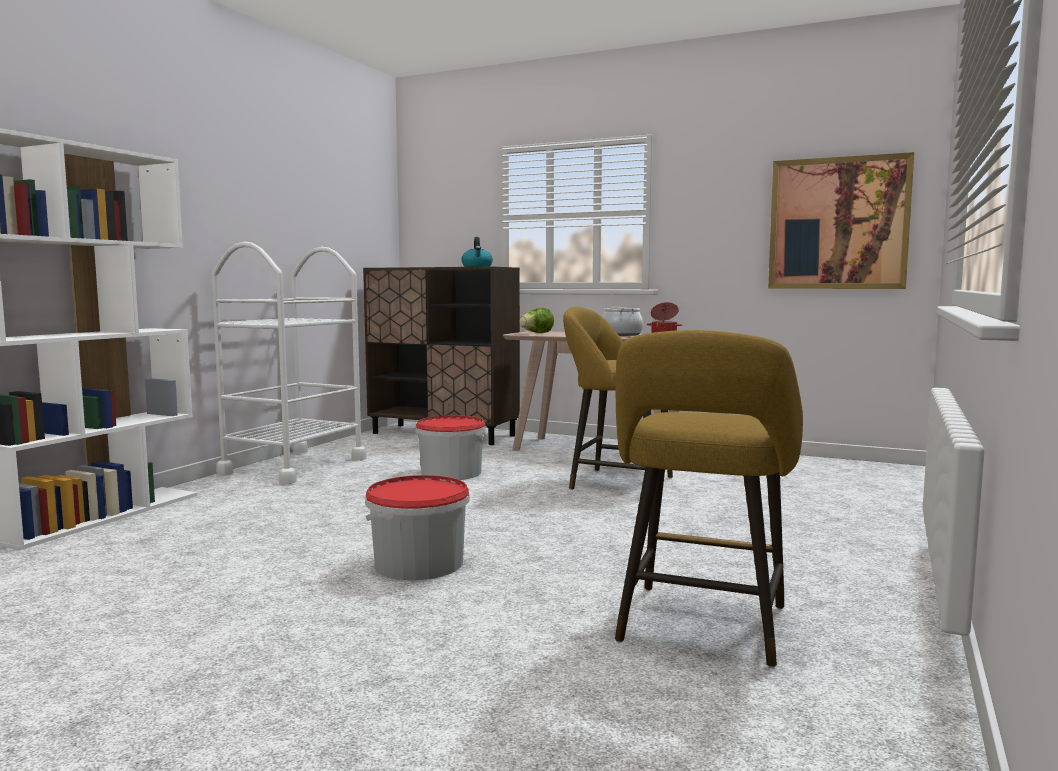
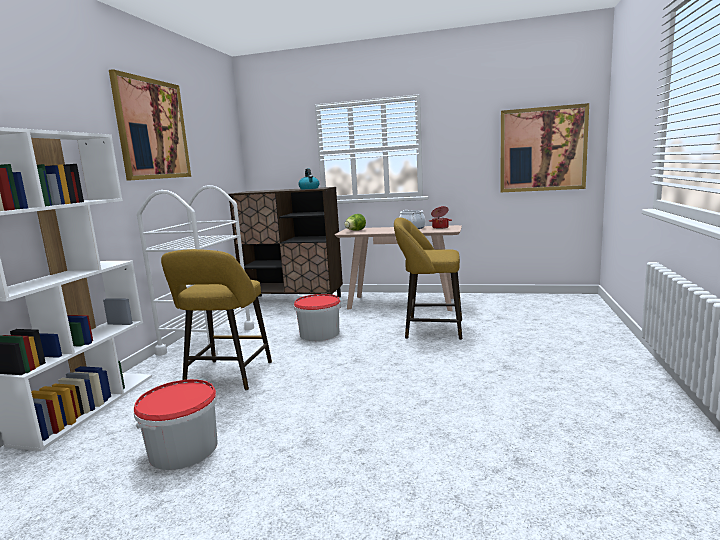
camera: 10 degrees left, 5 degrees up
bucket [365,475,470,580] -> bucket moved to [134,379,218,470]
yellow stool [615,330,803,668] -> yellow stool moved to [161,249,272,391]
none -> picture [109,69,191,181]

